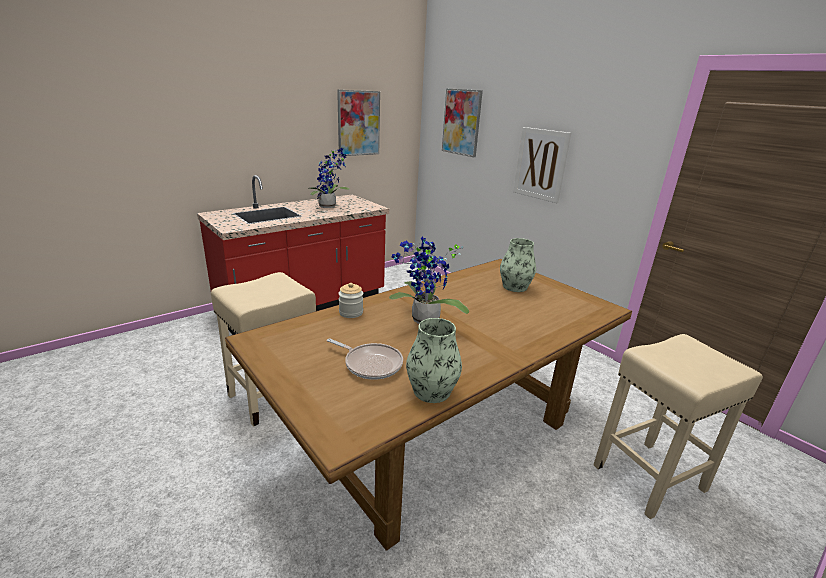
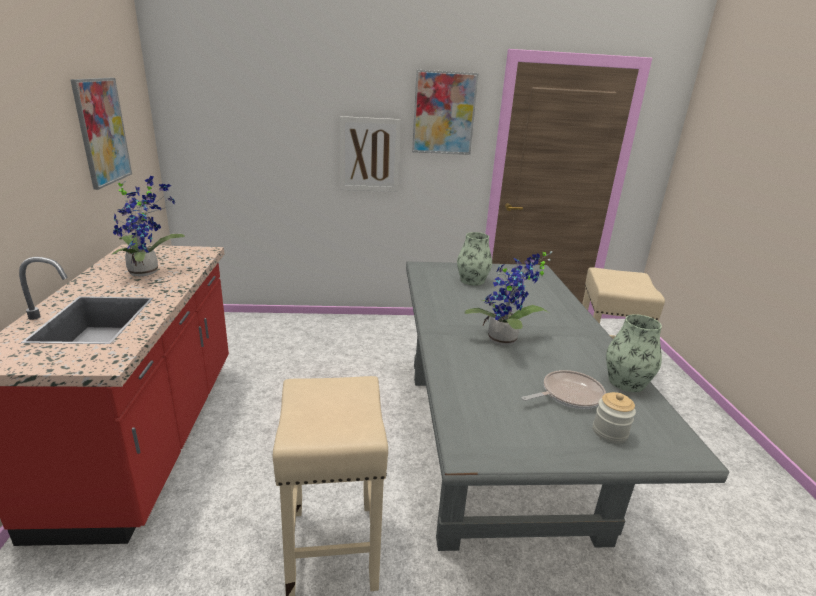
camera: 55 degrees left, 0 degrees up
brown dining table [225,259,632,551] -> grey dining table [406,261,729,551]
jar [338,283,363,318] -> jar moved to [593,392,636,443]
picture [442,88,483,157] -> picture moved to [412,70,479,155]

